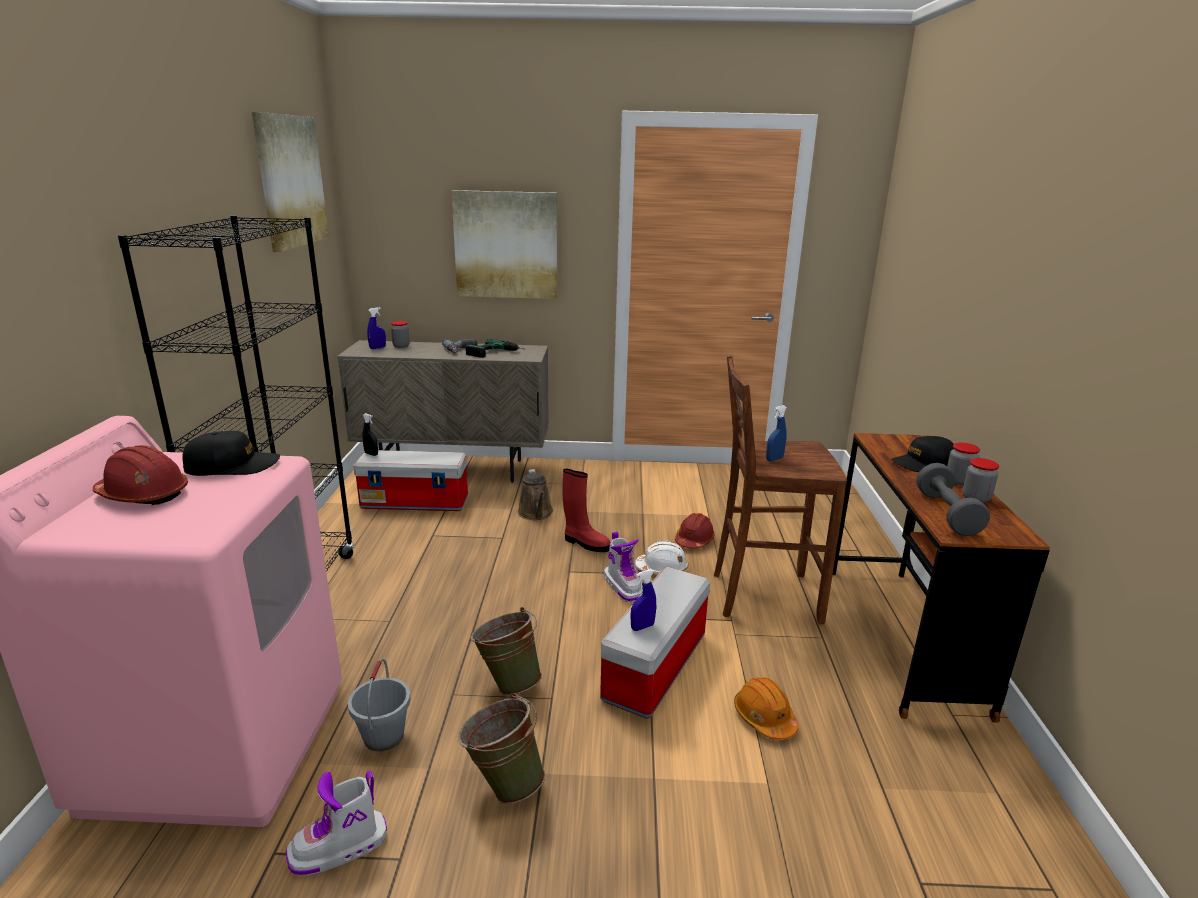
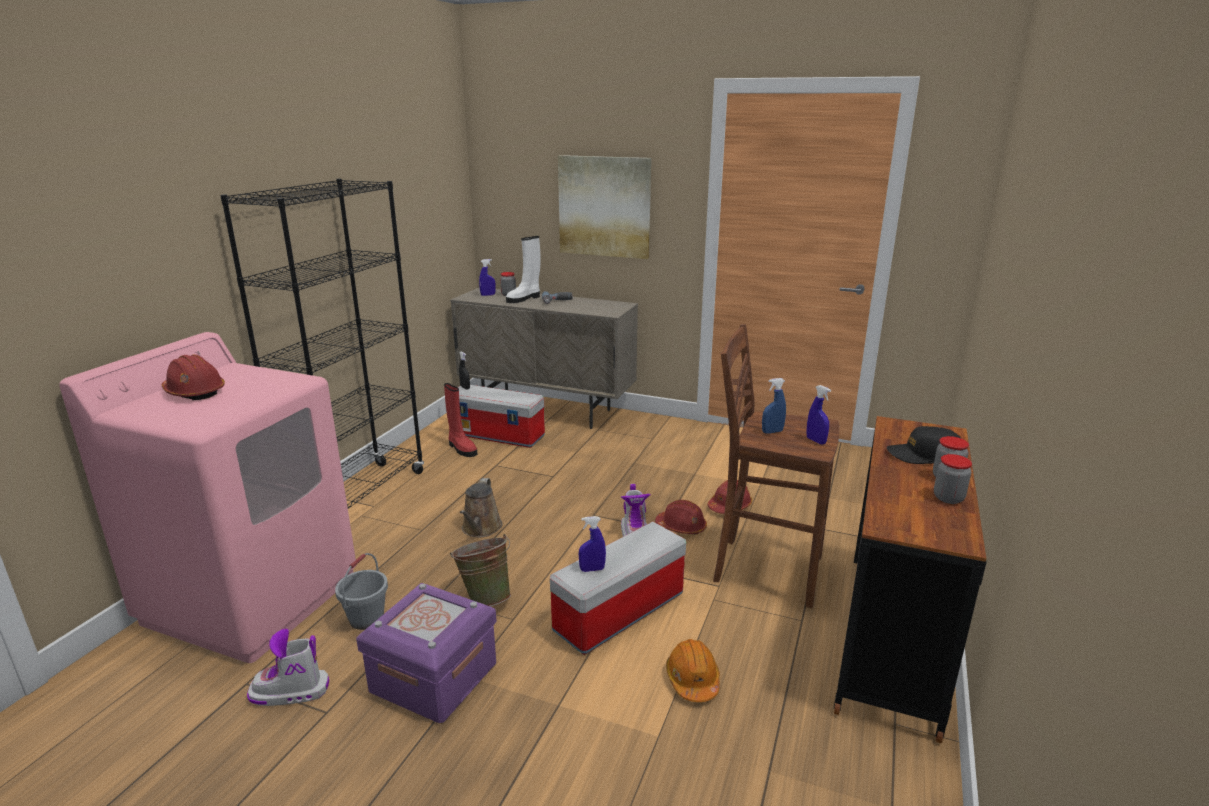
camera: 20 degrees right, 0 degrees up
black cap [182,431,280,476] -> none
picture [252,112,329,252] -> none
green bucket [458,693,545,804] -> purple storage box [356,583,497,723]
power drill [466,339,526,358] -> none
brown watering can [517,469,553,520] -> brown watering can moved to [460,478,503,537]
red boot [562,469,610,552] -> red boot moved to [444,383,477,457]
white hard hat [635,540,689,574] -> red hard hat [655,500,707,534]
grey dumbbell [916,463,990,536] -> none
none -> white boot [506,236,540,303]
none -> blue spray bottle [806,385,831,444]

